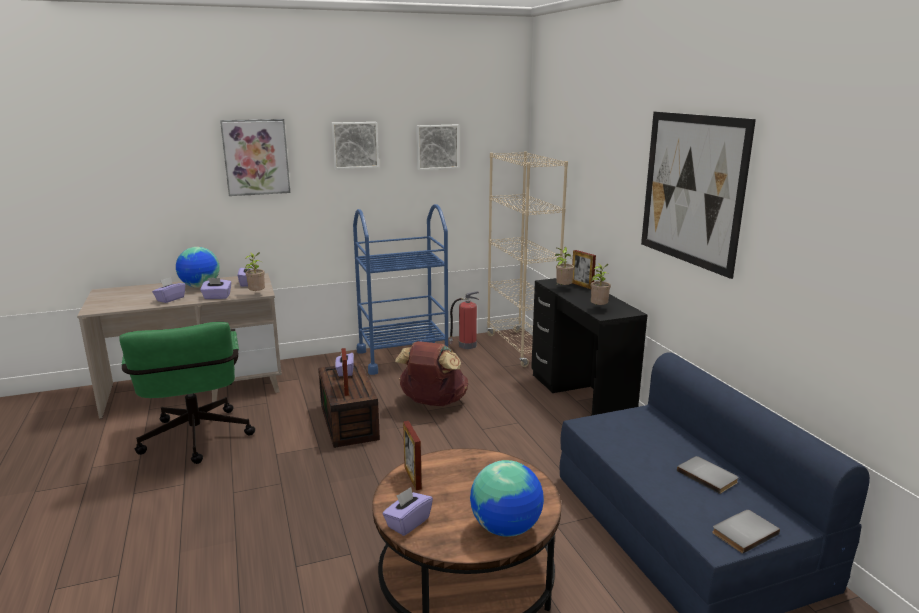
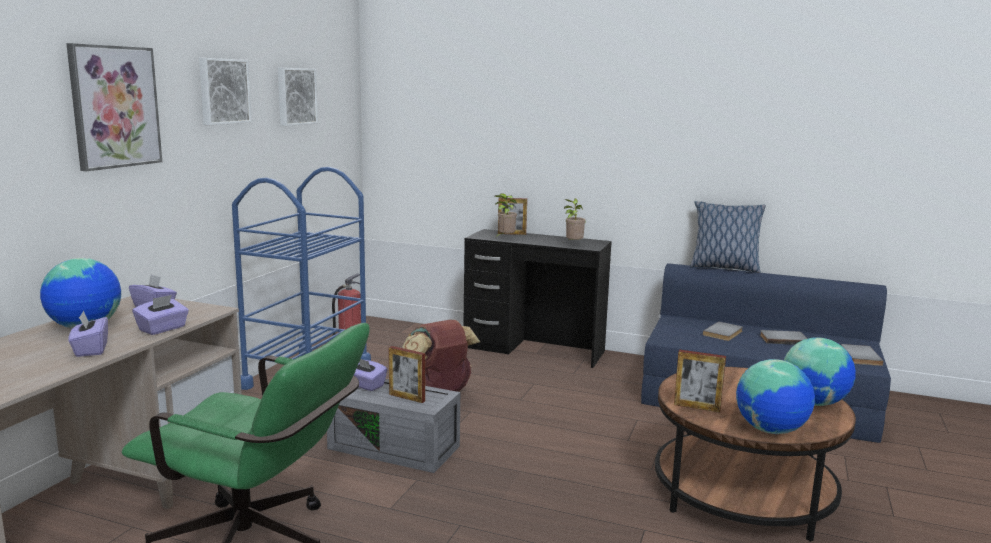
camera: 50 degrees left, 5 degrees down
potted plant [245,252,265,291] -> none
brown storage box [318,363,380,448] -> grey storage box [327,379,460,473]
purple tissue box [382,487,433,536] -> globe [736,359,815,434]
beige bookcase [486,151,568,367] -> none
picture [641,112,756,279] -> none
none -> pillow [690,201,765,273]
none -> grey book [703,321,743,341]

